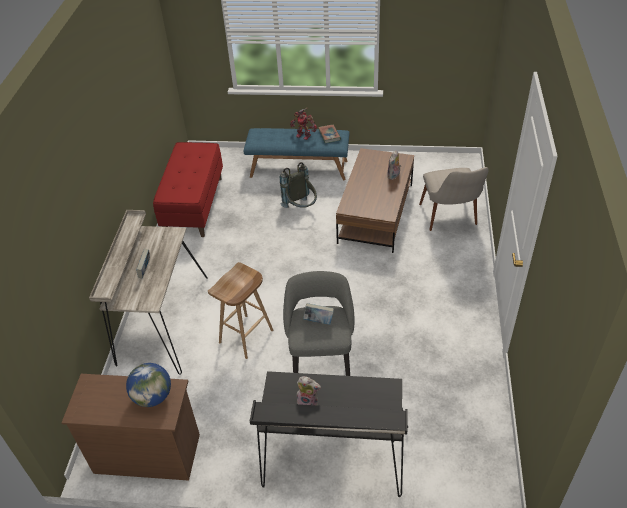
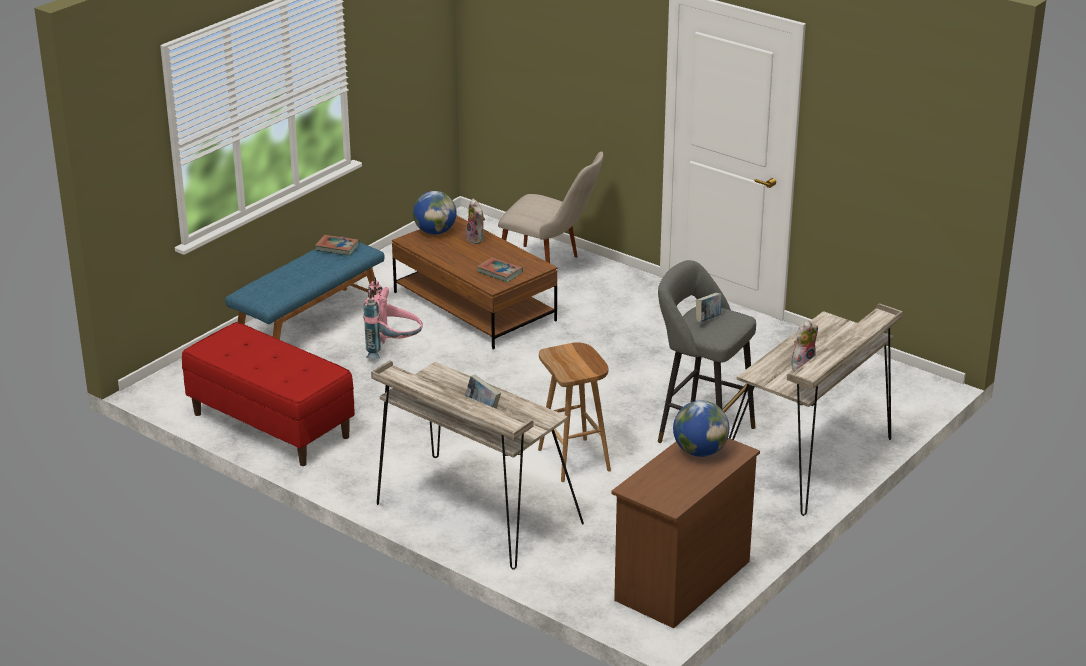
camera: 60 degrees left, 15 degrees down
black desk [250,371,408,497] -> beige desk [729,303,903,516]
grey backpack [280,162,317,208] -> pink backpack [363,277,423,358]
toy robot [290,108,317,140] -> none
none -> globe [413,191,457,235]
none -> book [477,257,523,282]

